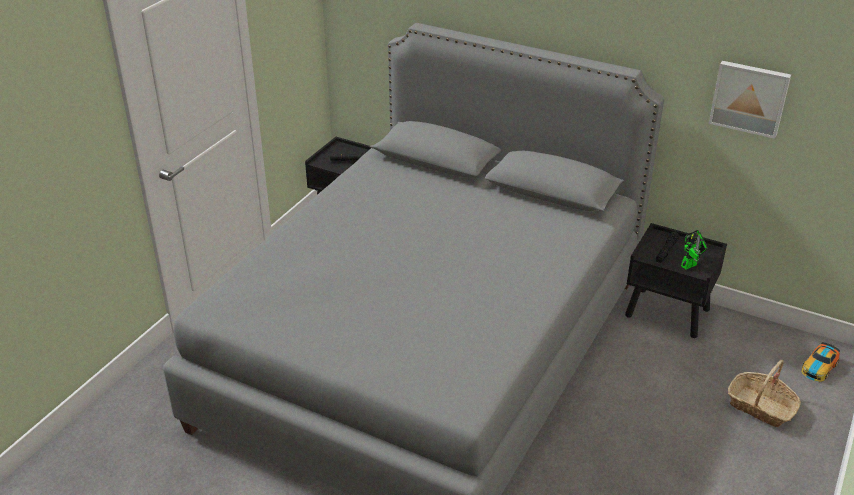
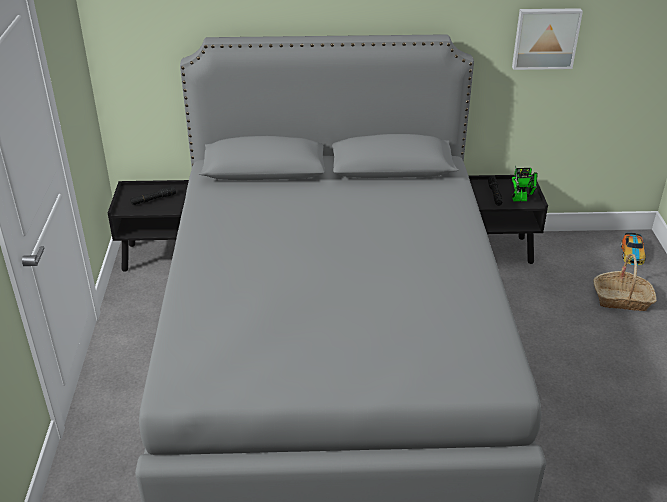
camera: 30 degrees left, 0 degrees up
toy robot [681,230,708,270] -> toy robot turned 60 degrees clockwise [512,165,538,202]

